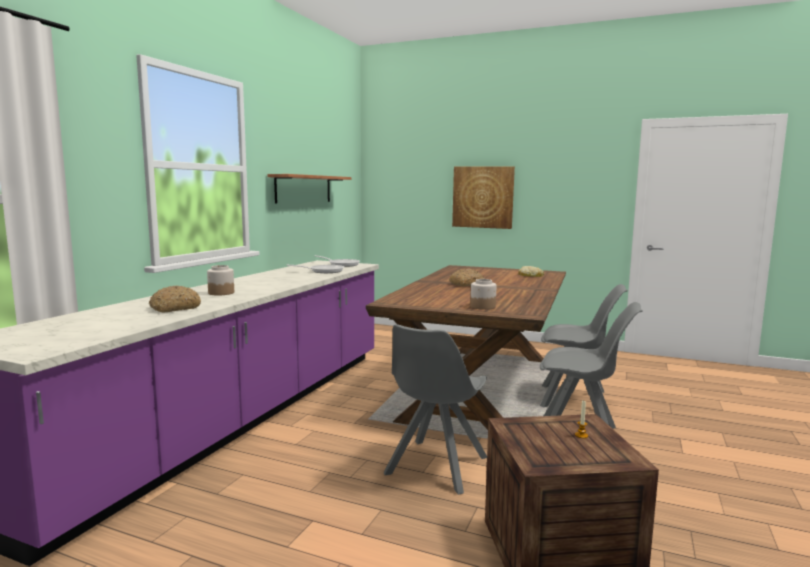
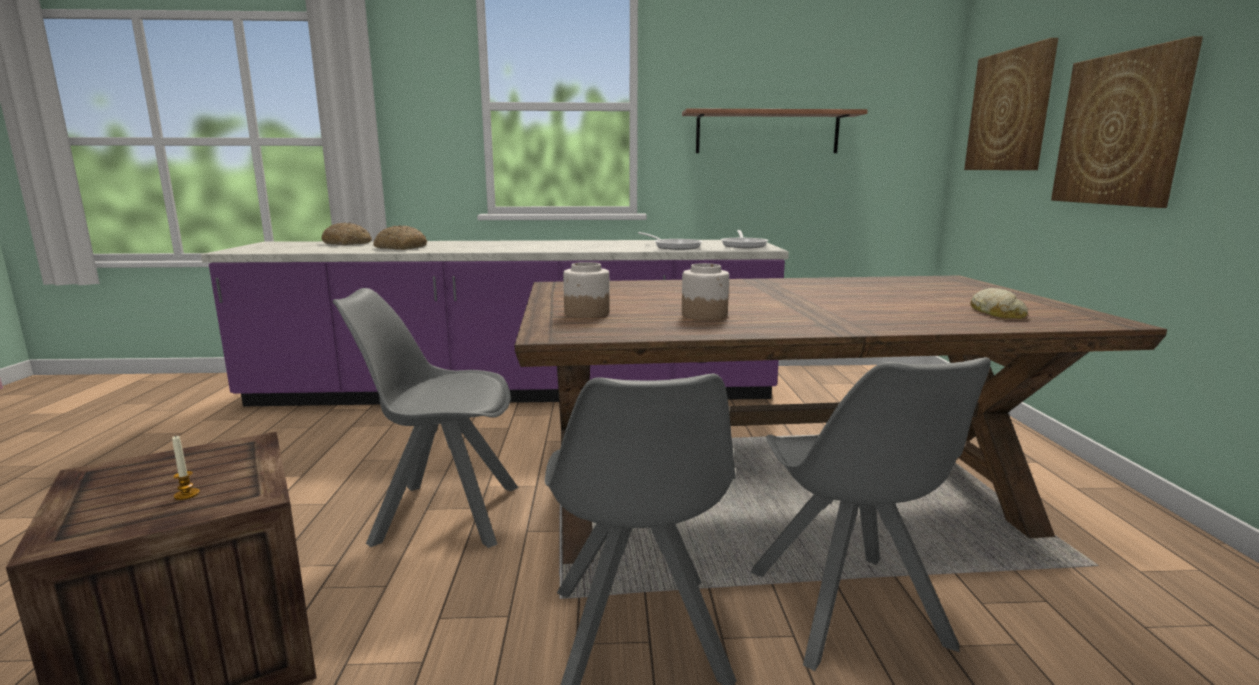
camera: 65 degrees right, 5 degrees up
jar [207,265,234,295] -> jar moved to [682,263,729,320]
bread [449,268,484,287] -> bread moved to [321,222,372,245]
none -> picture [964,38,1058,170]

